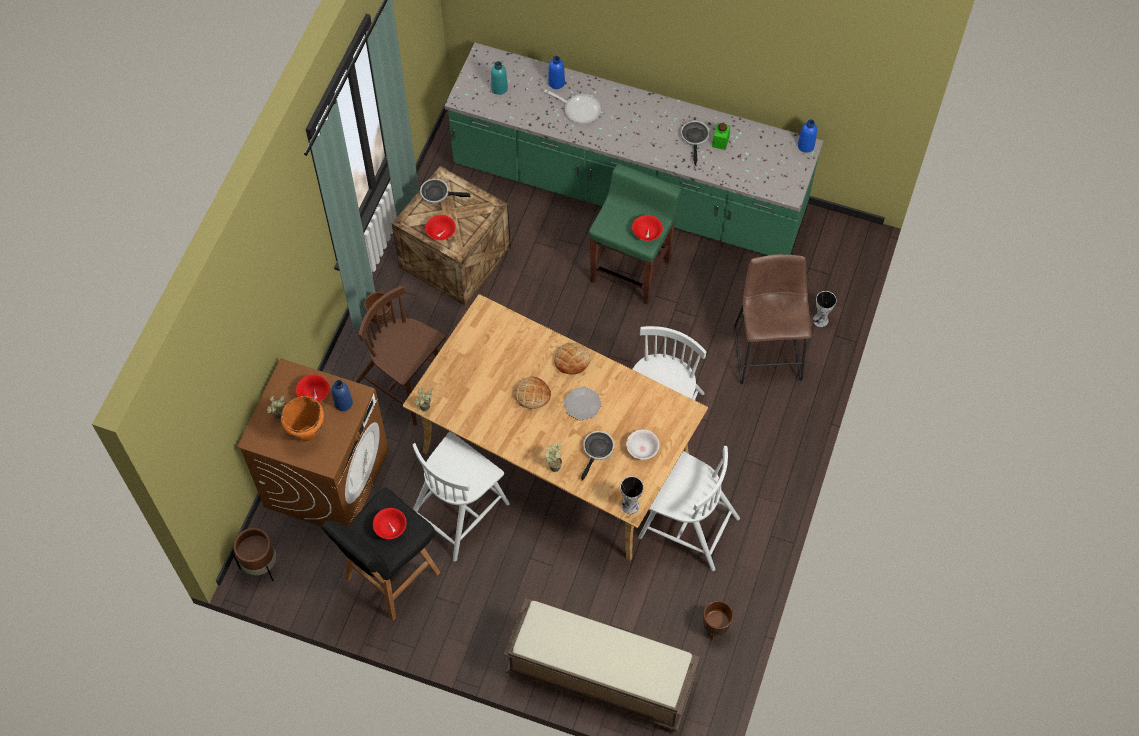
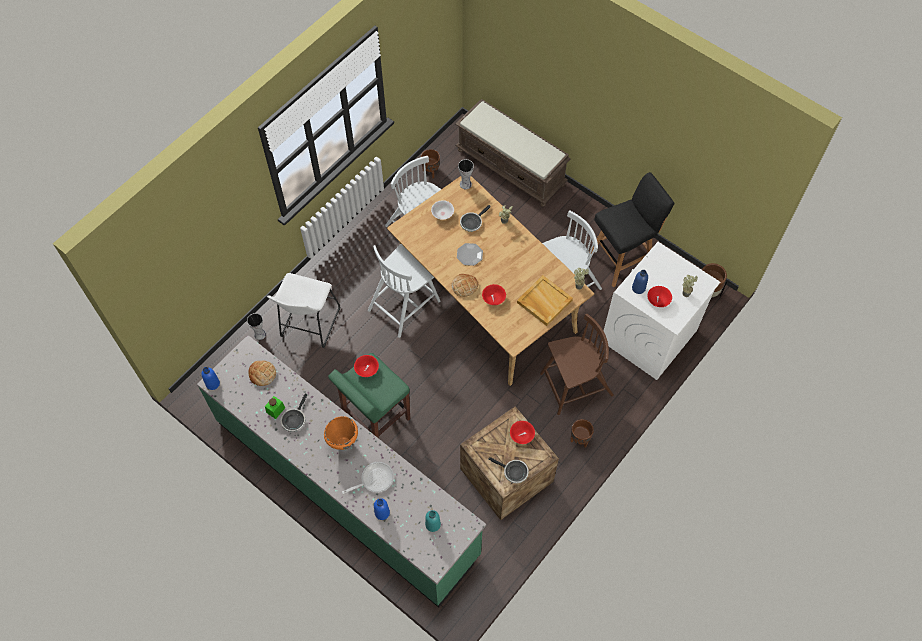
camera: 160 degrees left, 0 degrees up
brown washing machine [237,358,389,526] -> white washing machine [604,242,720,380]
orange cooking pot [281,396,324,441] -> orange cooking pot moved to [324,416,358,450]
brown chair [355,285,446,426] -> brown chair turned 75 degrees counterclockwise [540,314,614,415]
red bowl [373,508,407,539] -> red bowl moved to [482,284,506,305]
bread [514,377,551,409] -> bread moved to [249,361,276,386]
frying pan [544,89,601,124] -> frying pan turned 105 degrees clockwise [342,462,394,494]
brown stool [734,254,812,384] -> white stool [267,273,340,348]
none -> beige tray [517,275,573,326]

